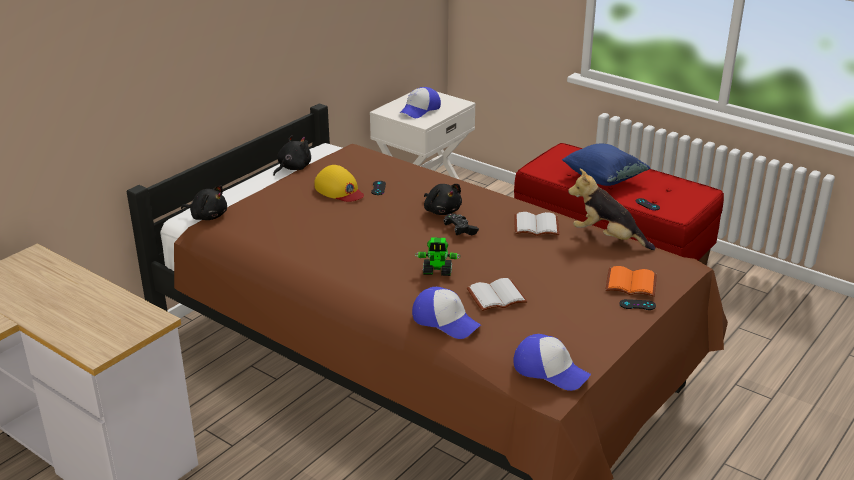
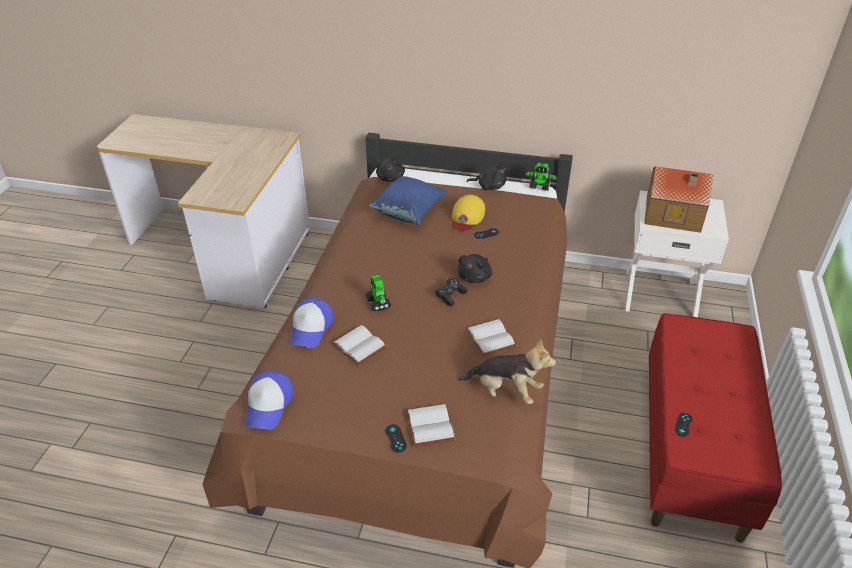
camera: 65 degrees right, 10 degrees up
cap [400,87,441,118] -> toy house [644,166,713,233]
blue pillow [562,144,651,186] -> blue pillow moved to [369,176,448,225]
plush toy [568,169,655,250] -> plush toy turned 105 degrees clockwise [458,338,556,404]
orange book [606,266,657,297] -> white book [406,403,456,447]
none -> toy robot [526,163,557,191]

